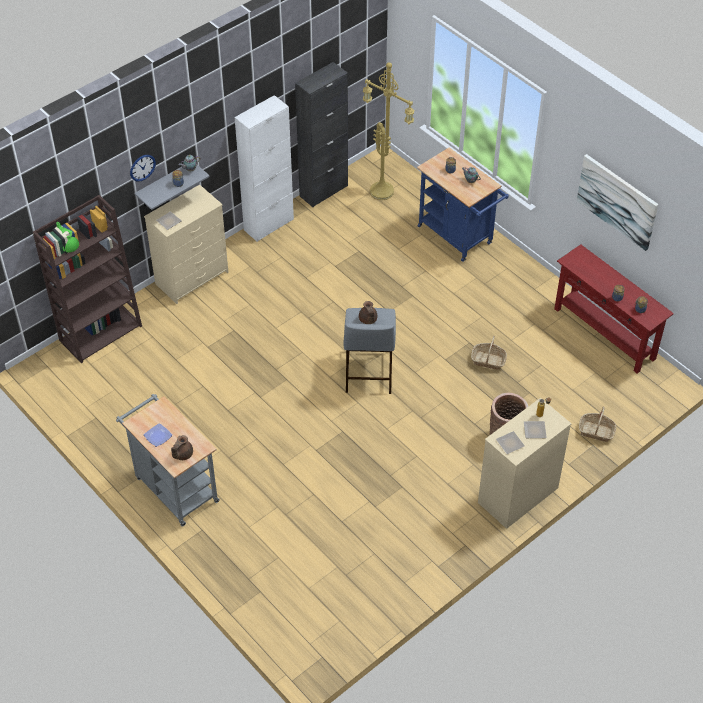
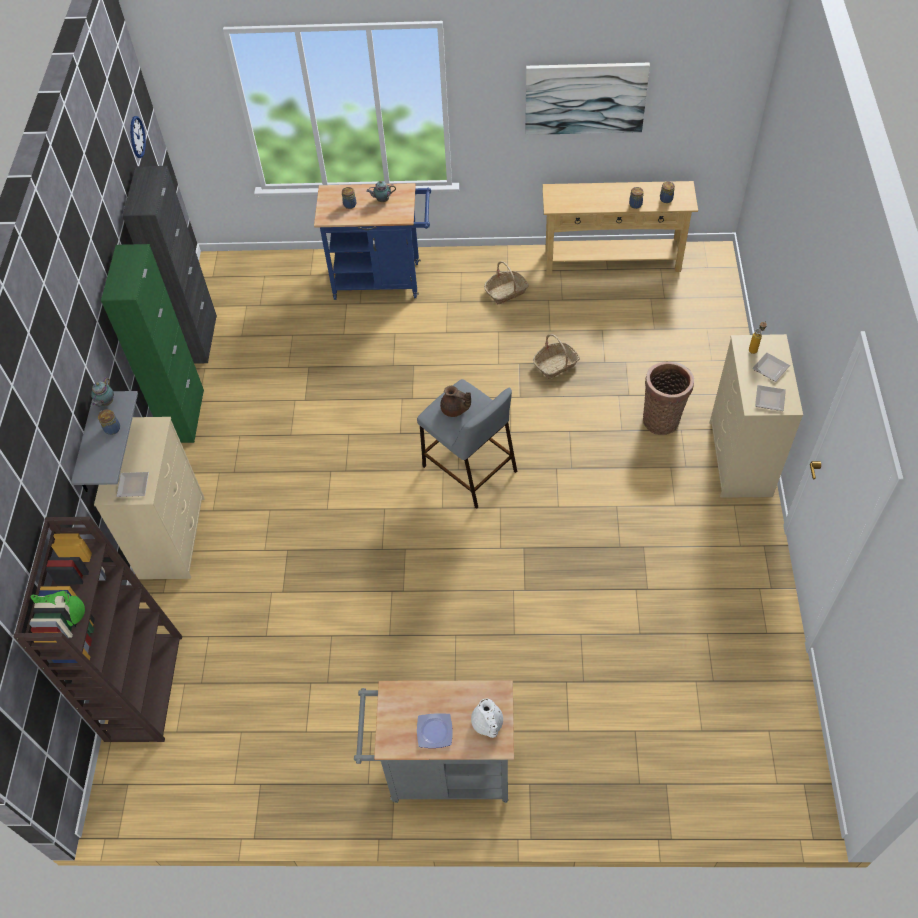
camera: 45 degrees left, 5 degrees up
wall clock [130,155,156,182] -> wall clock moved to [130,116,146,158]
brown teapot [171,435,193,460] -> white teapot [471,699,503,738]
white cabinet [235,95,294,242] -> green cabinet [101,244,204,443]
yellow floor lamp [363,63,414,200] -> none
red console table [554,244,674,374] -> beige console table [542,181,698,274]
basket [579,407,616,442] -> basket moved to [484,261,529,304]

